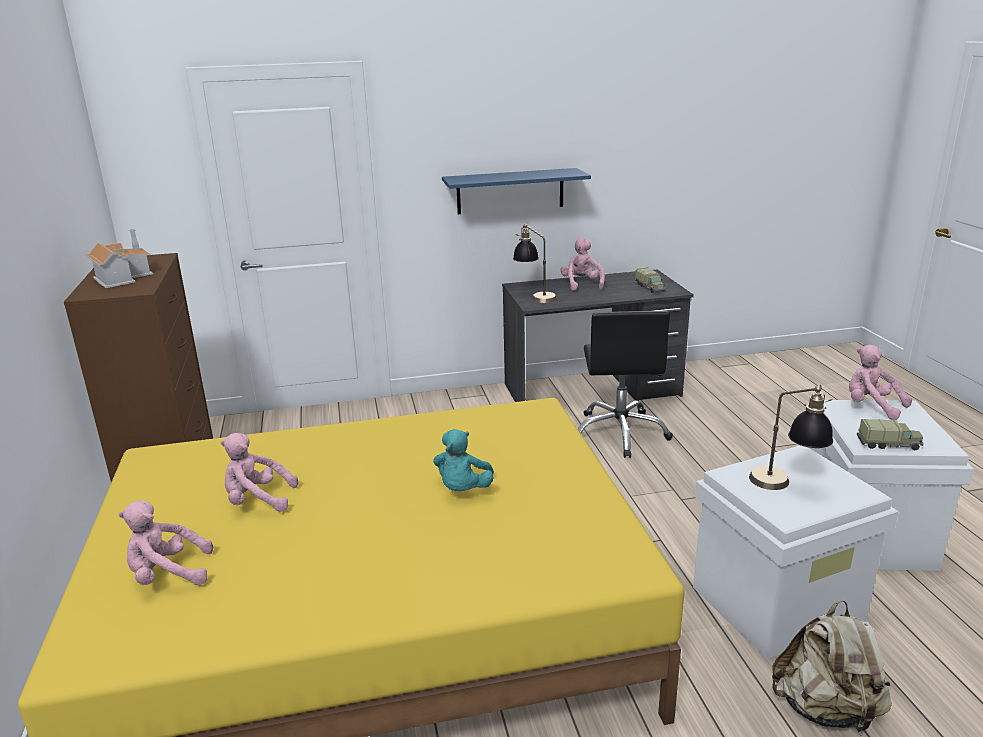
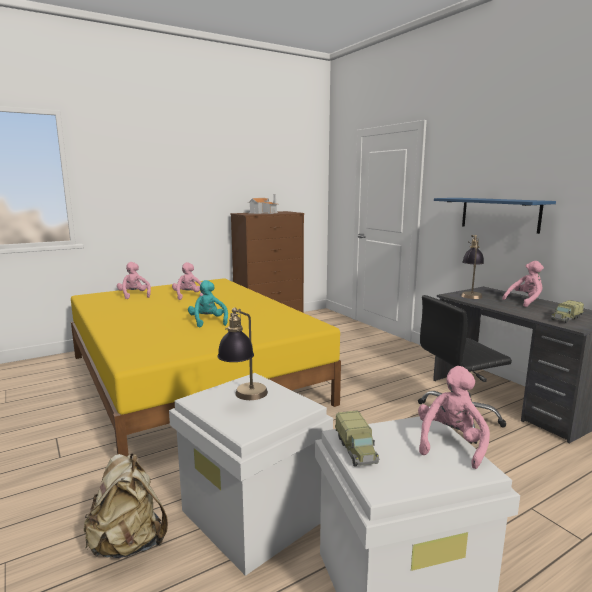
camera: 70 degrees right, 10 degrees down
turquoise plush toy [433,429,494,491] -> turquoise plush toy turned 75 degrees clockwise [188,280,228,327]

